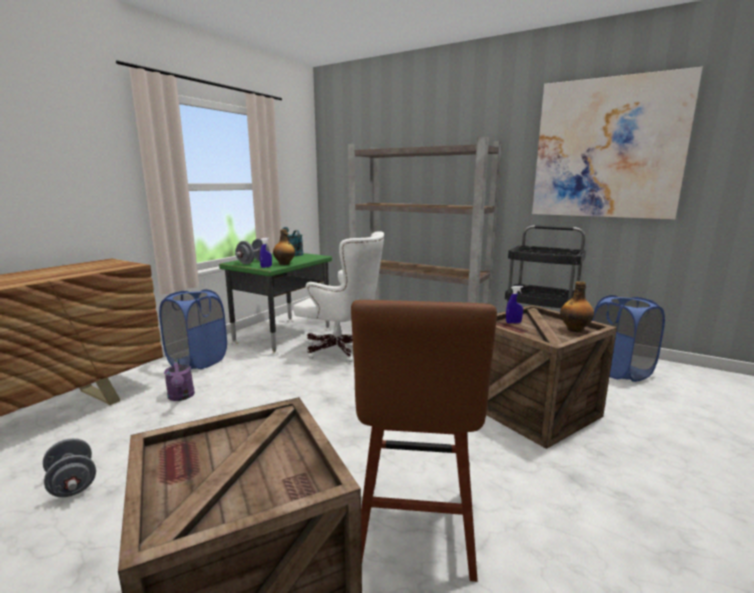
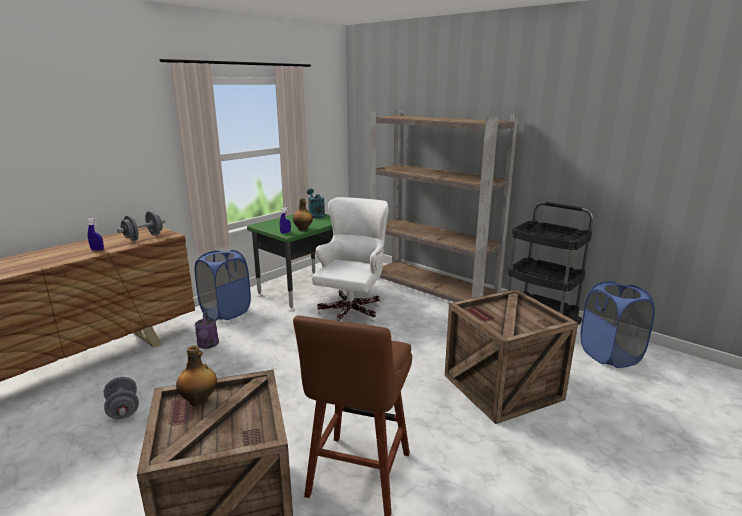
camera: 10 degrees right, 5 degrees up
grey dumbbell [235,239,269,264] -> grey dumbbell moved to [117,211,165,241]
white office chair [293,231,384,362] -> white office chair turned 105 degrees counterclockwise [312,197,389,322]
blue spray bottle [506,286,523,323] -> blue spray bottle moved to [87,218,104,251]
picture [532,67,703,220] -> none
bottle [560,281,594,332] -> bottle moved to [176,345,217,406]

